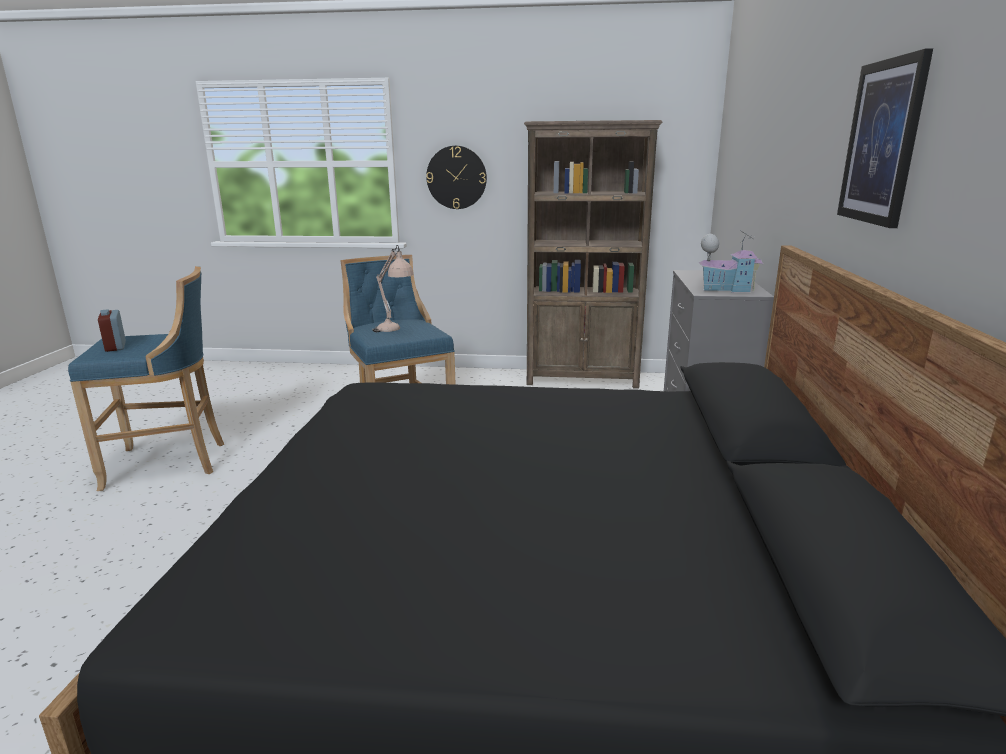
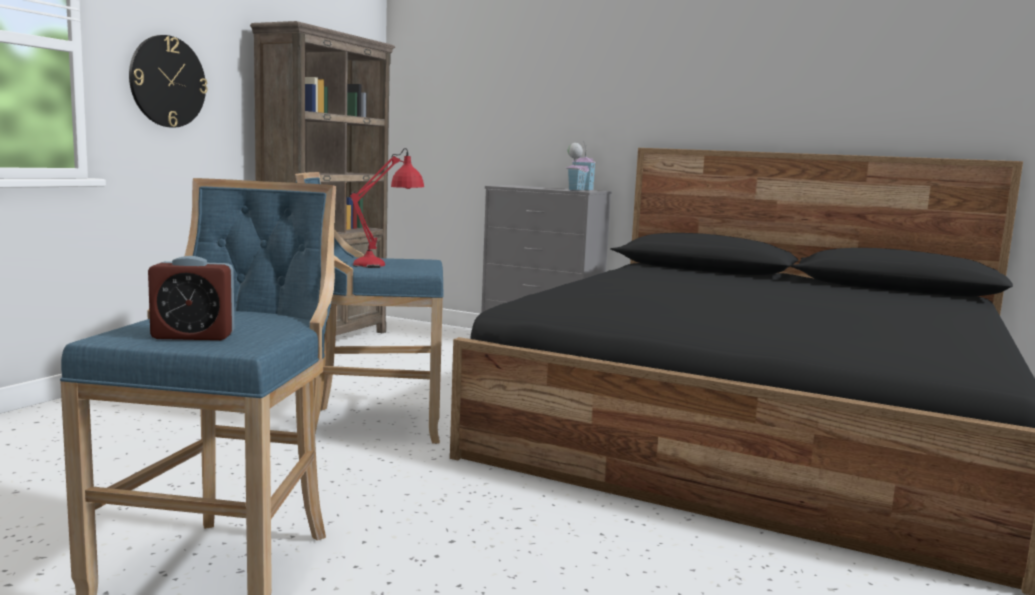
camera: 70 degrees left, 10 degrees down
beige table lamp [372,245,414,332] -> red table lamp [350,148,424,268]
picture [837,48,933,228] -> none

